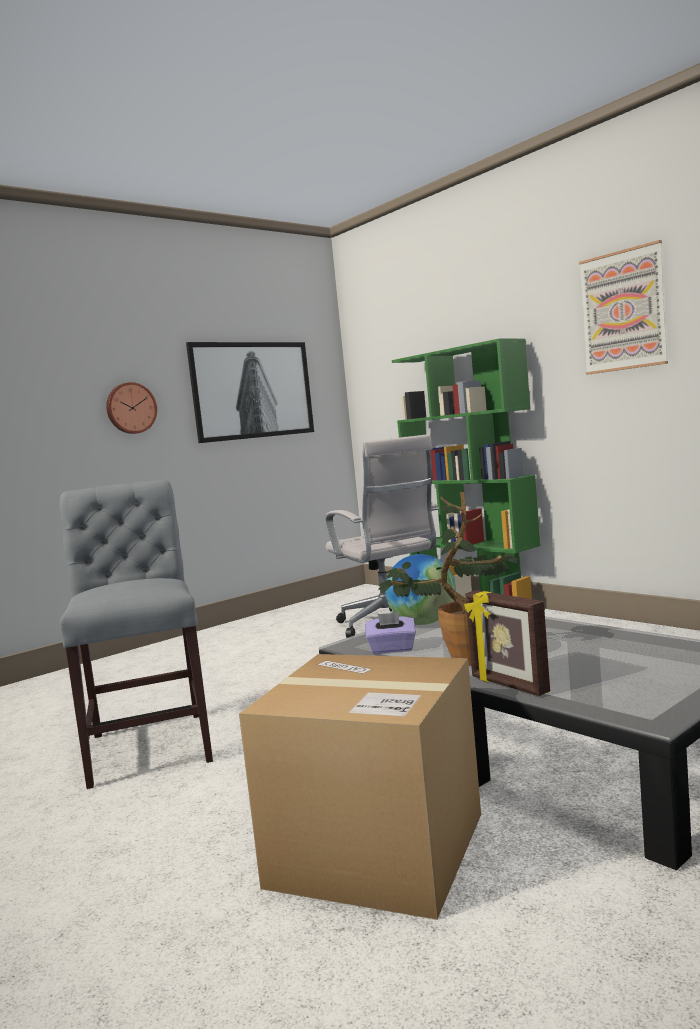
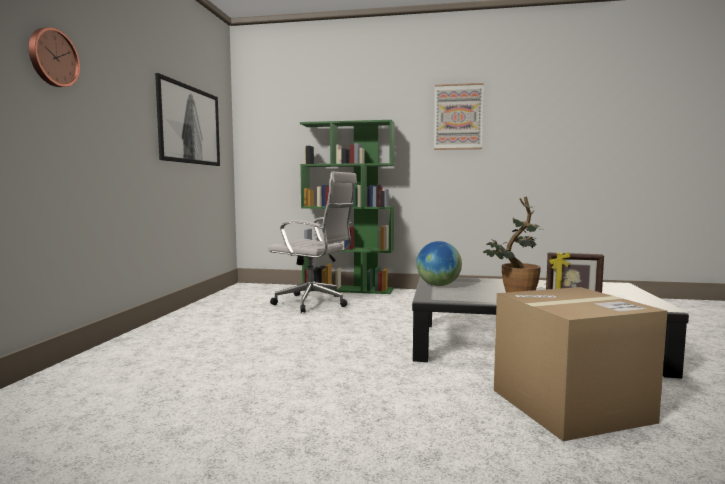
camera: 40 degrees left, 0 degrees up
grey chair [59,480,213,789] -> none
wall clock [106,382,157,434] -> wall clock moved to [29,27,80,87]
purple tissue box [365,613,416,654] -> none

